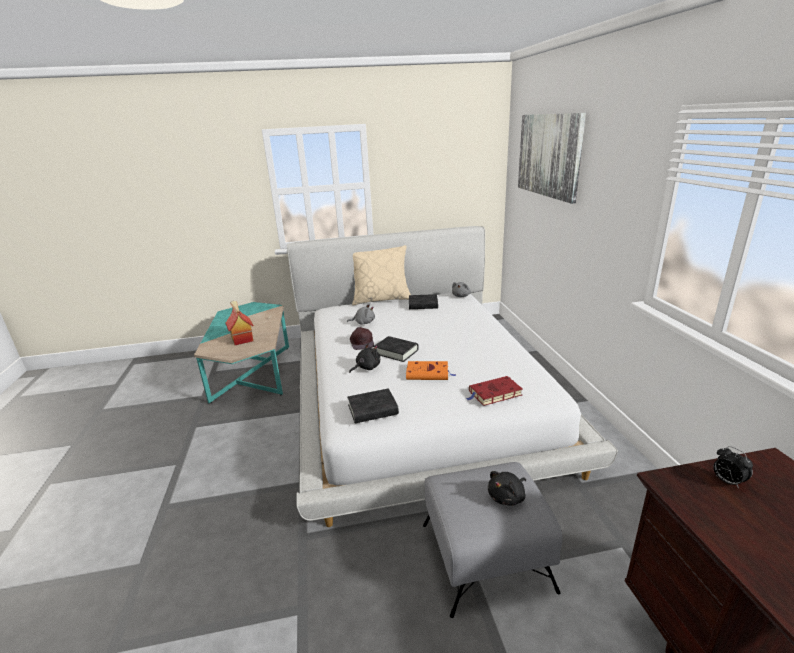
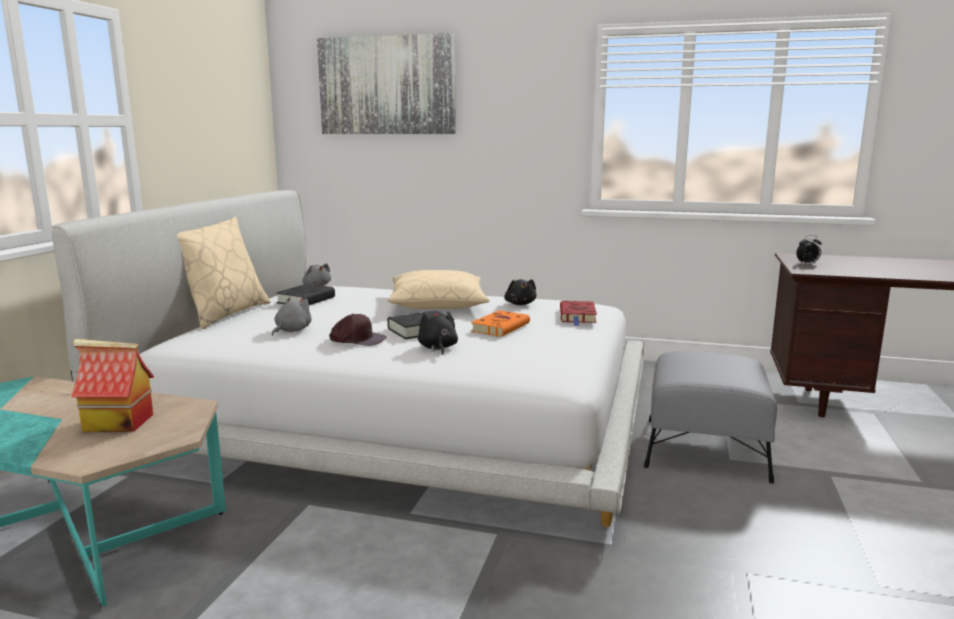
camera: 65 degrees left, 10 degrees down
black book [347,388,399,423] -> none
black plush toy [488,471,526,506] -> black plush toy moved to [504,279,536,305]
none -> beige pillow [388,270,489,309]

